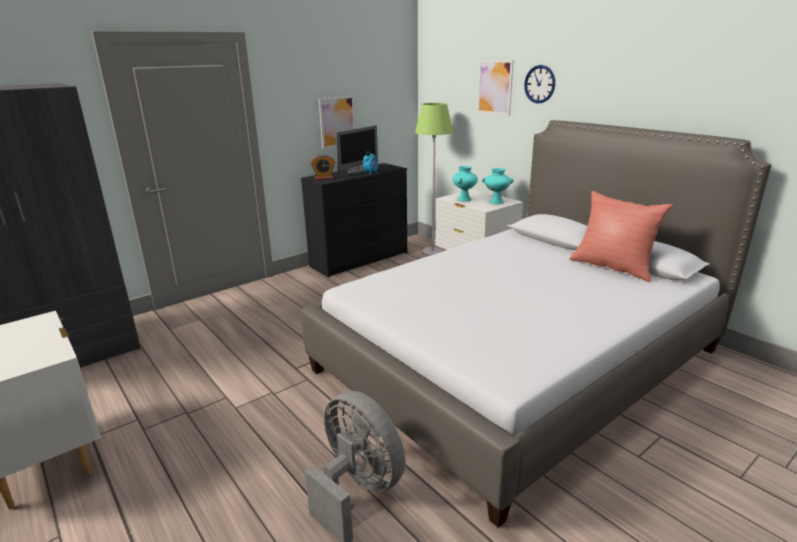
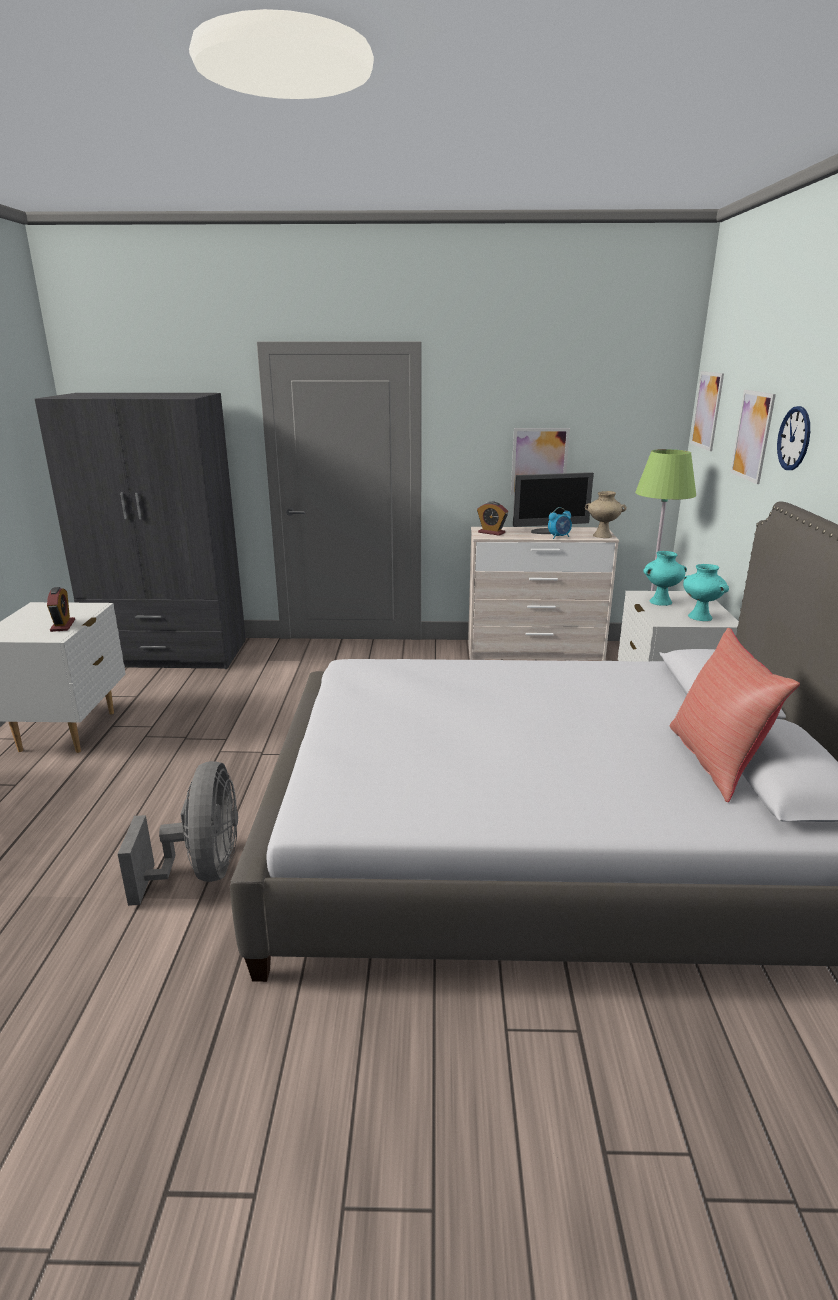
camera: 40 degrees right, 0 degrees up
black dresser [301,163,407,278] -> beige dresser [468,527,619,661]
none -> alarm clock [47,587,75,632]
none -> beige vase [585,491,627,538]
none -> picture [691,371,724,451]

